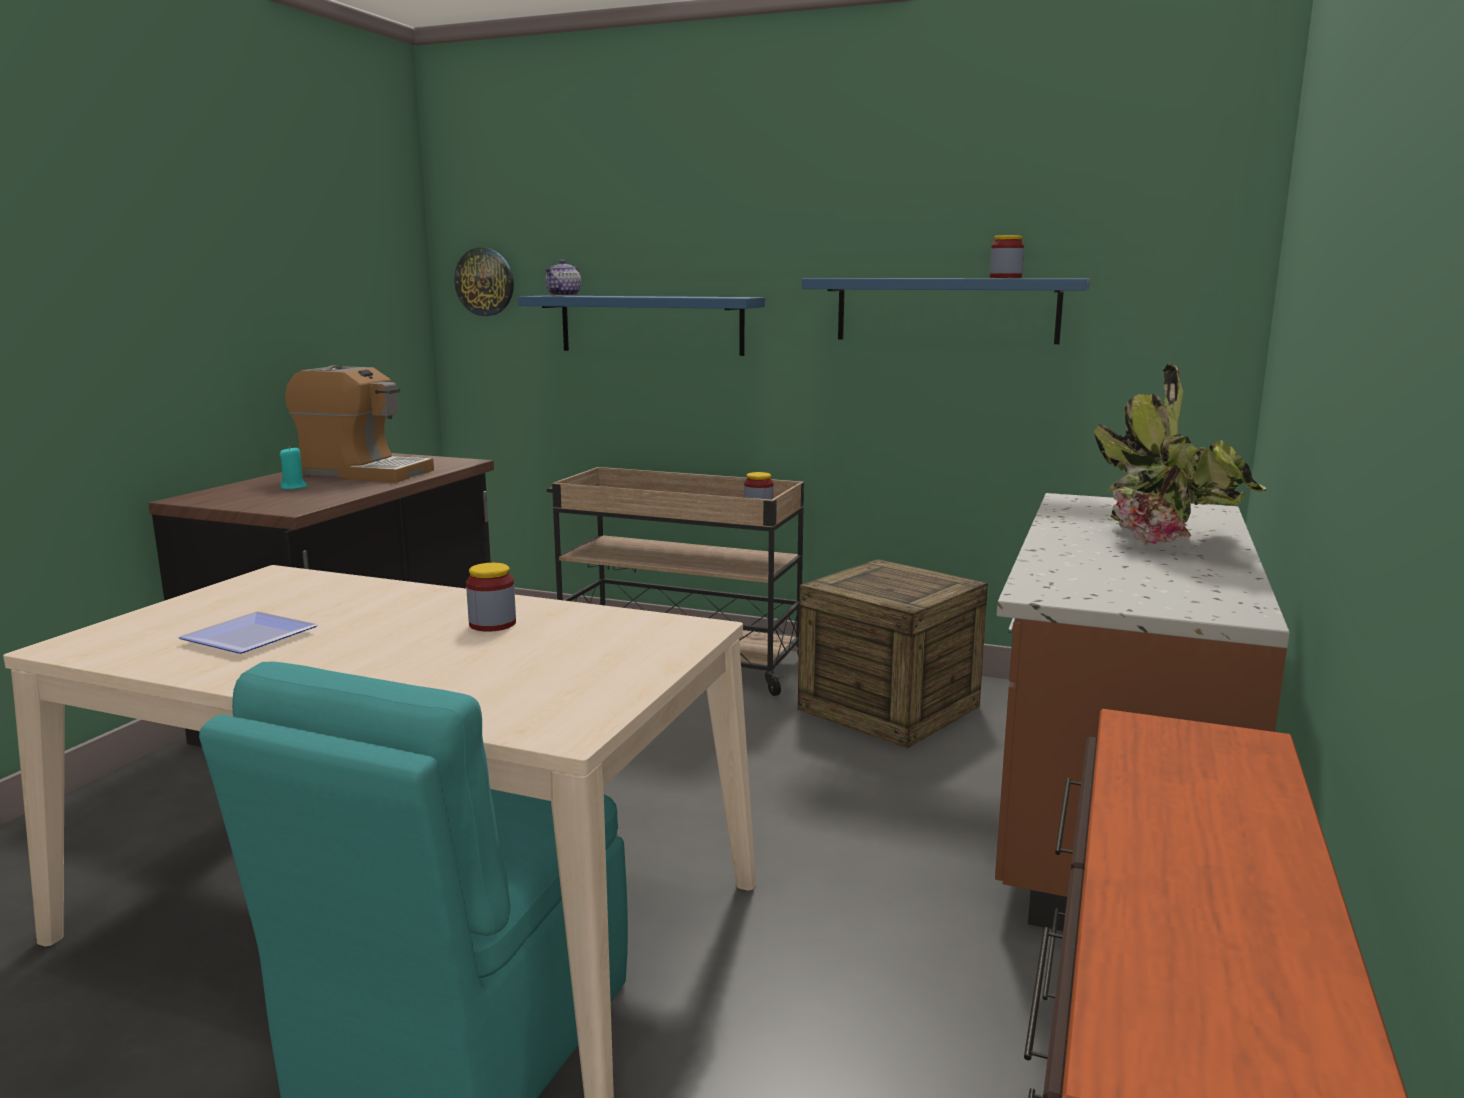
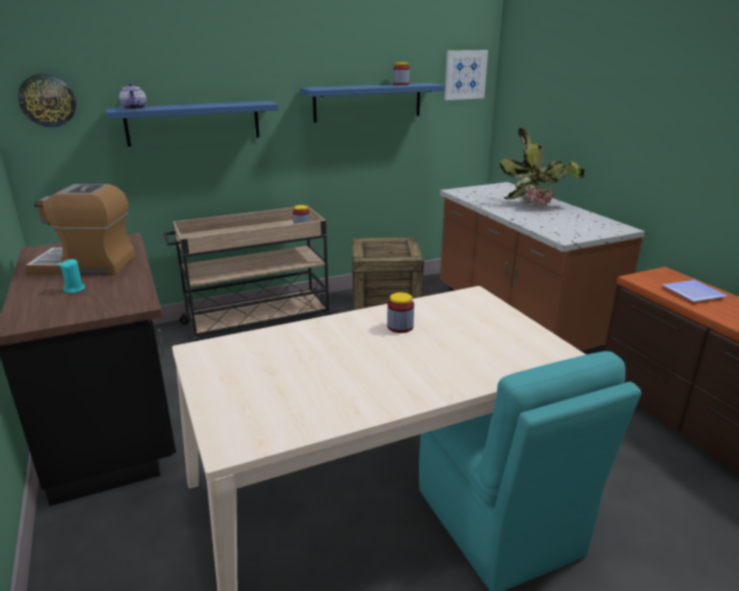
camera: 45 degrees left, 10 degrees up
plate [178,612,318,654] -> plate moved to [662,280,728,302]
coffee machine [285,365,434,483] -> coffee machine turned 150 degrees counterclockwise [25,184,135,275]
none -> picture [444,50,488,100]

